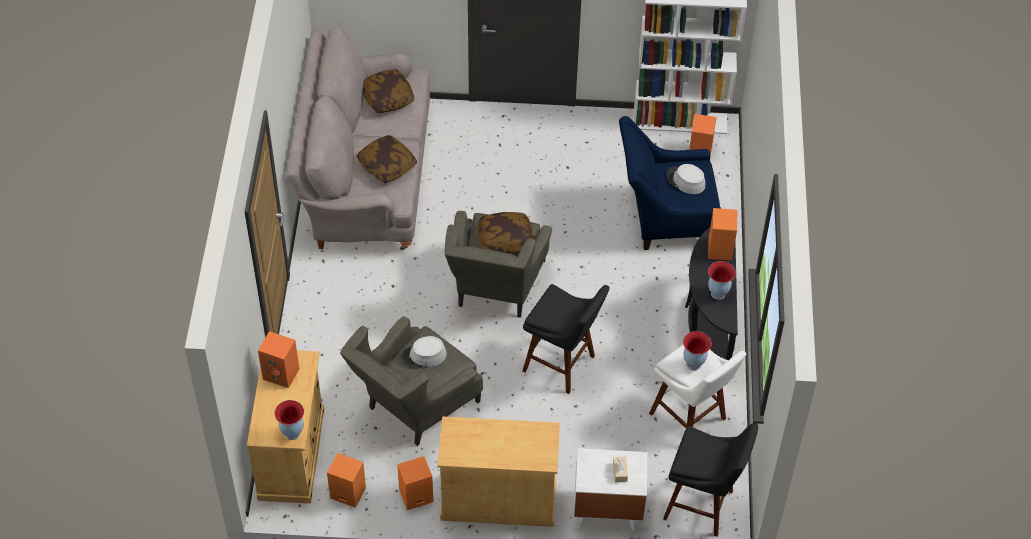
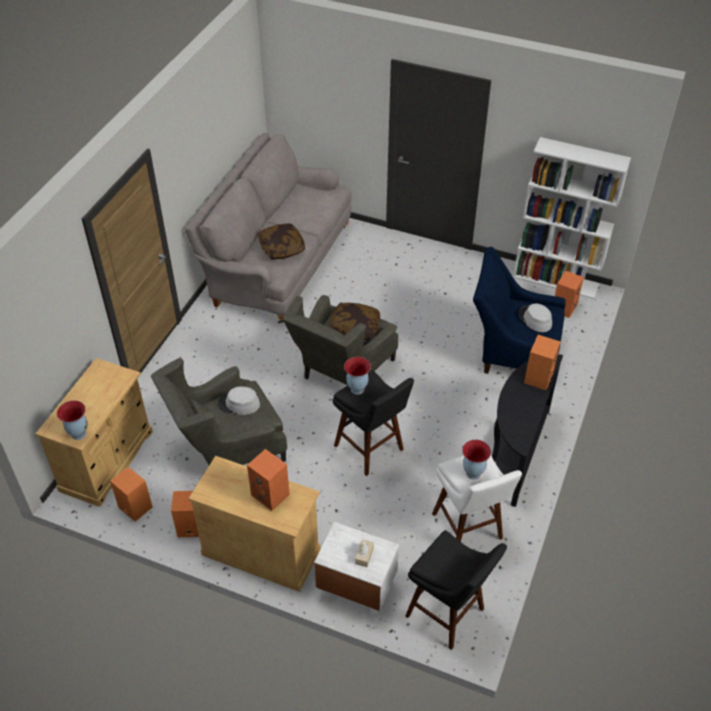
camera: 20 degrees right, 5 degrees down
orange speaker [258,331,299,388] -> orange speaker moved to [247,449,290,511]
pillow [363,69,414,113] -> none
vase [708,261,736,300] -> vase moved to [344,357,371,395]

